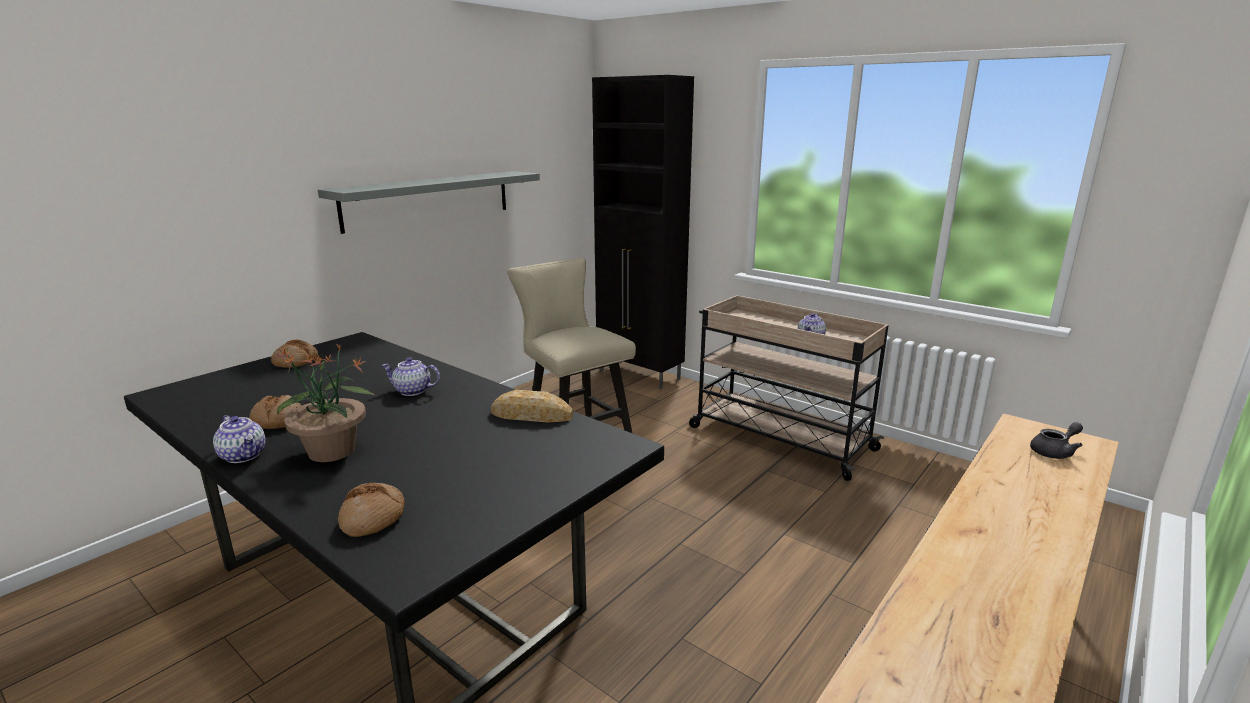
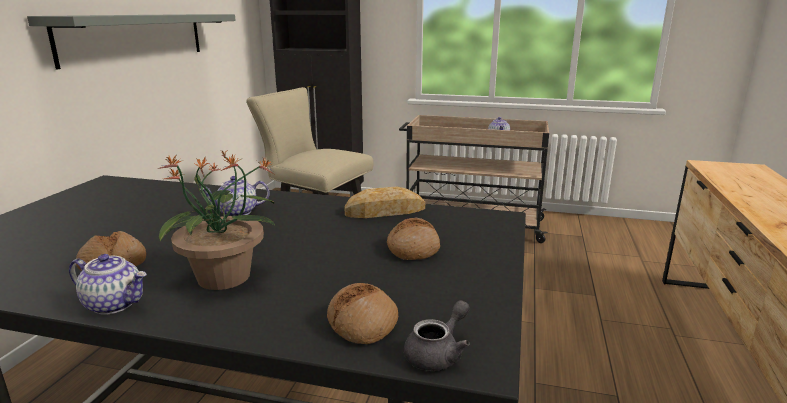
camera: 25 degrees left, 0 degrees up
bread [271,339,318,368] -> bread moved to [387,217,440,260]
grey teapot [1030,422,1083,459] -> grey teapot moved to [404,300,470,371]

